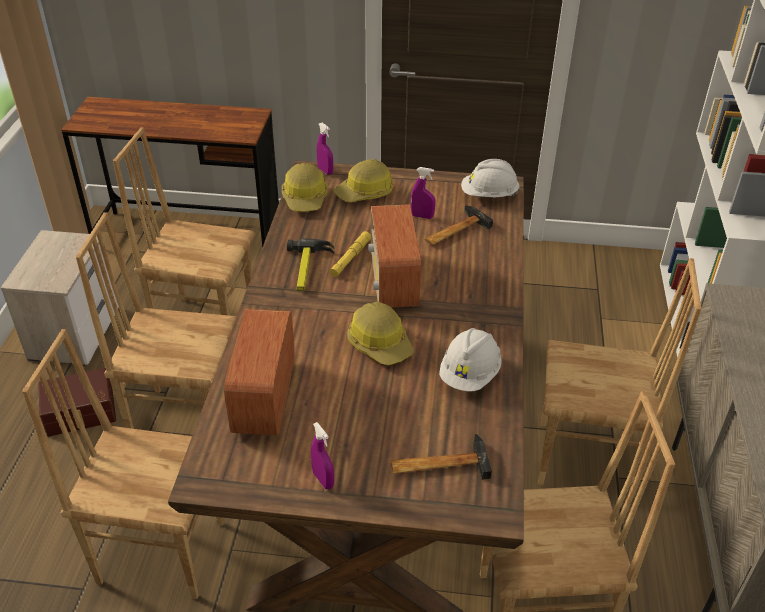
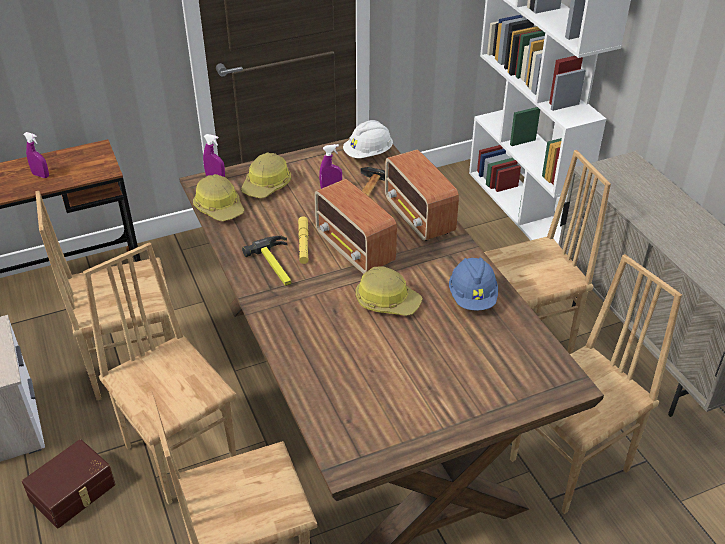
camera: 30 degrees left, 0 degrees up
brown chair [76,212,236,429] -> brown chair turned 75 degrees clockwise [83,242,237,505]
radio [224,309,295,435] -> radio moved to [385,150,459,241]
purple spray bottle [311,422,334,489] -> purple spray bottle moved to [24,132,49,178]
hammer [391,434,492,480] -> none
white hard hat [439,328,502,392] -> blue hard hat [449,258,498,311]

